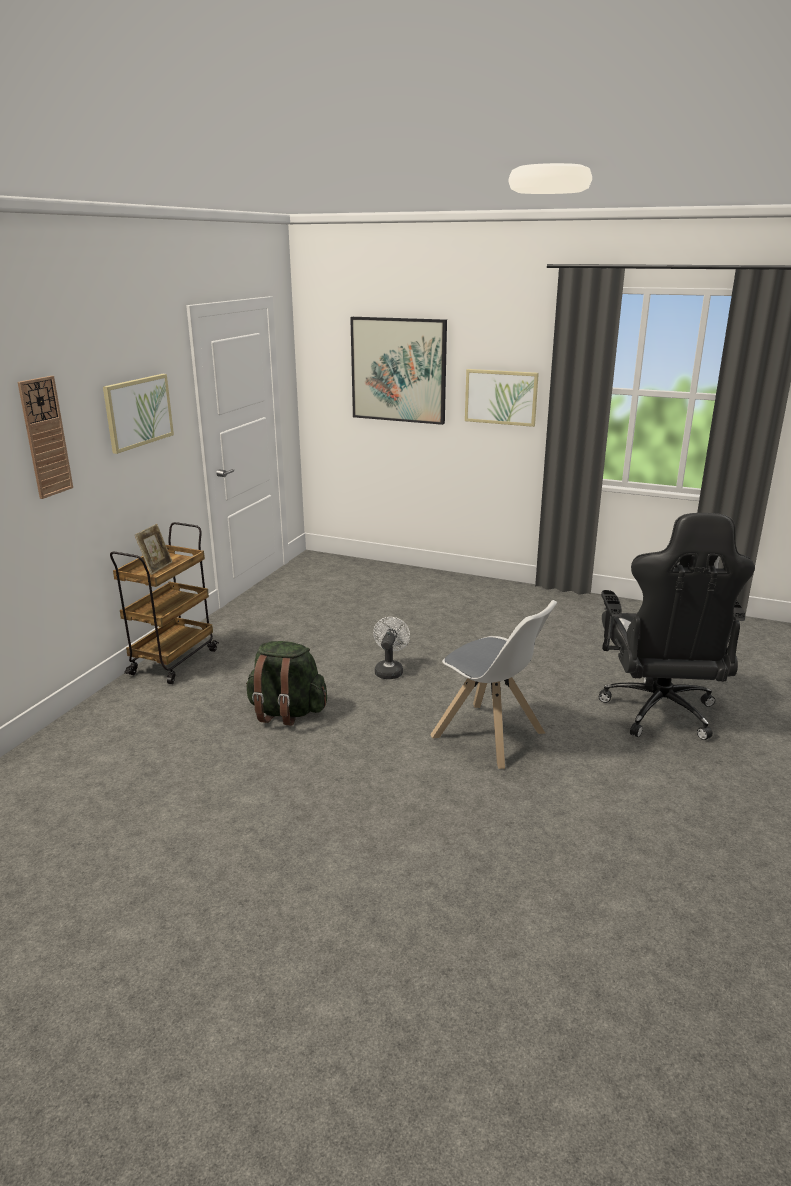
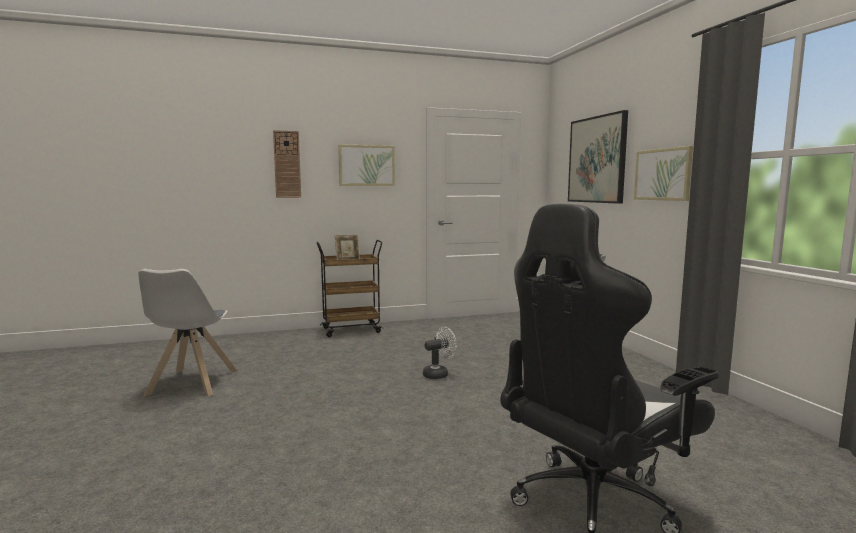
camera: 50 degrees right, 15 degrees down
green backpack [246,641,327,726] -> none
chair [430,600,557,769] -> chair moved to [138,269,237,396]

